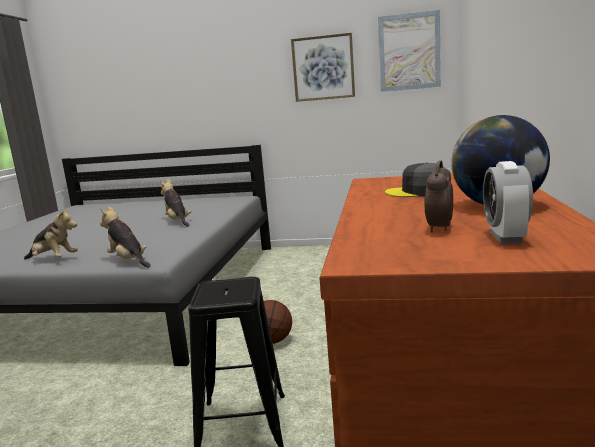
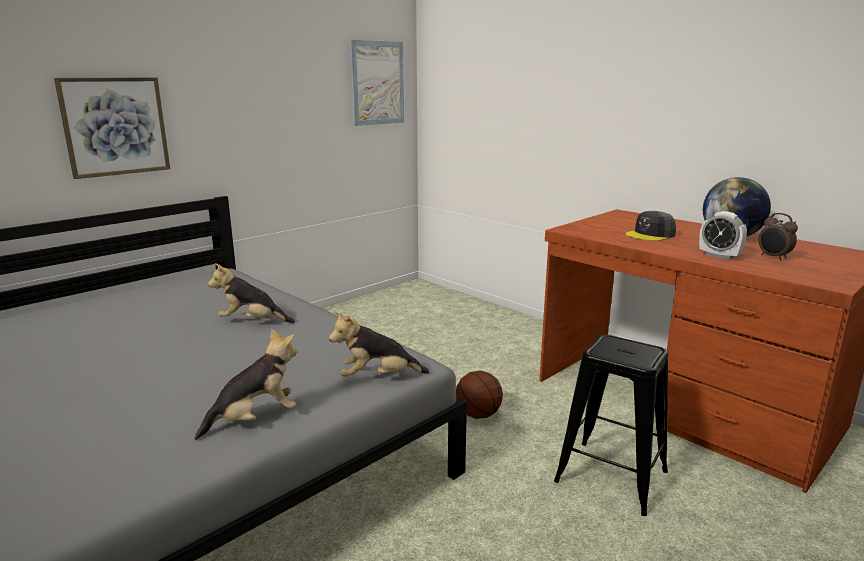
camera: 55 degrees left, 5 degrees up
picture [291,33,355,102] -> picture moved to [54,78,170,179]
alarm clock [483,161,533,244] -> alarm clock moved to [699,211,747,260]

